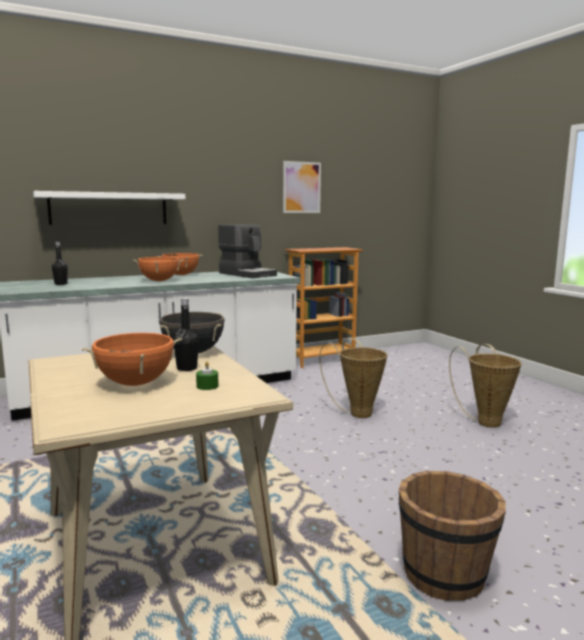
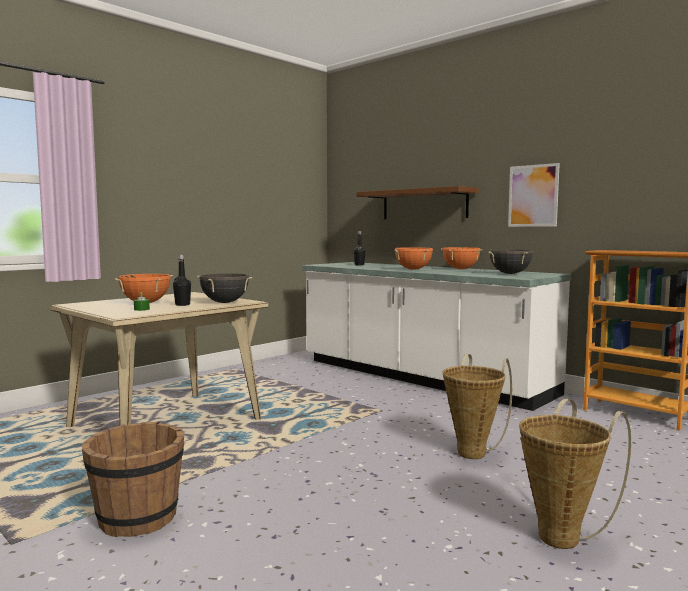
camera: 70 degrees right, 5 degrees down
white shelf [33,191,185,225] -> brown shelf [356,186,479,219]
coffee machine [218,224,277,278] -> black cooking pot [488,249,533,274]
picture [283,161,321,213] -> picture moved to [508,163,560,227]

